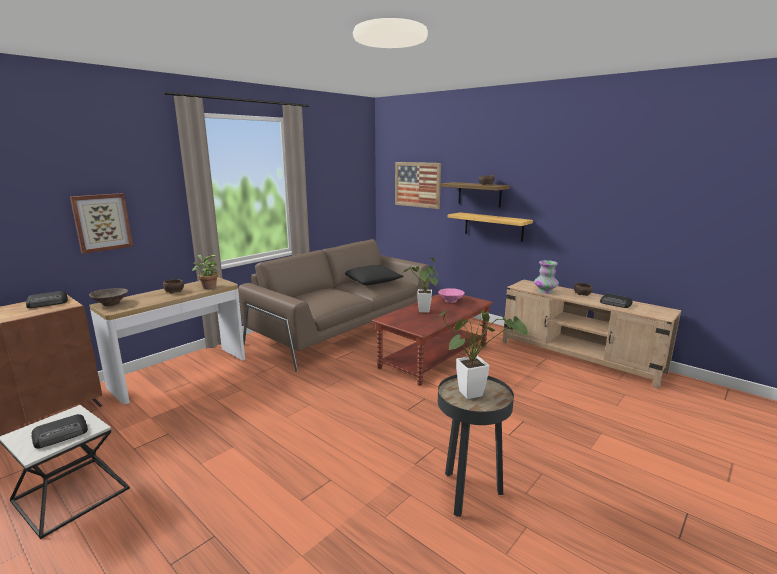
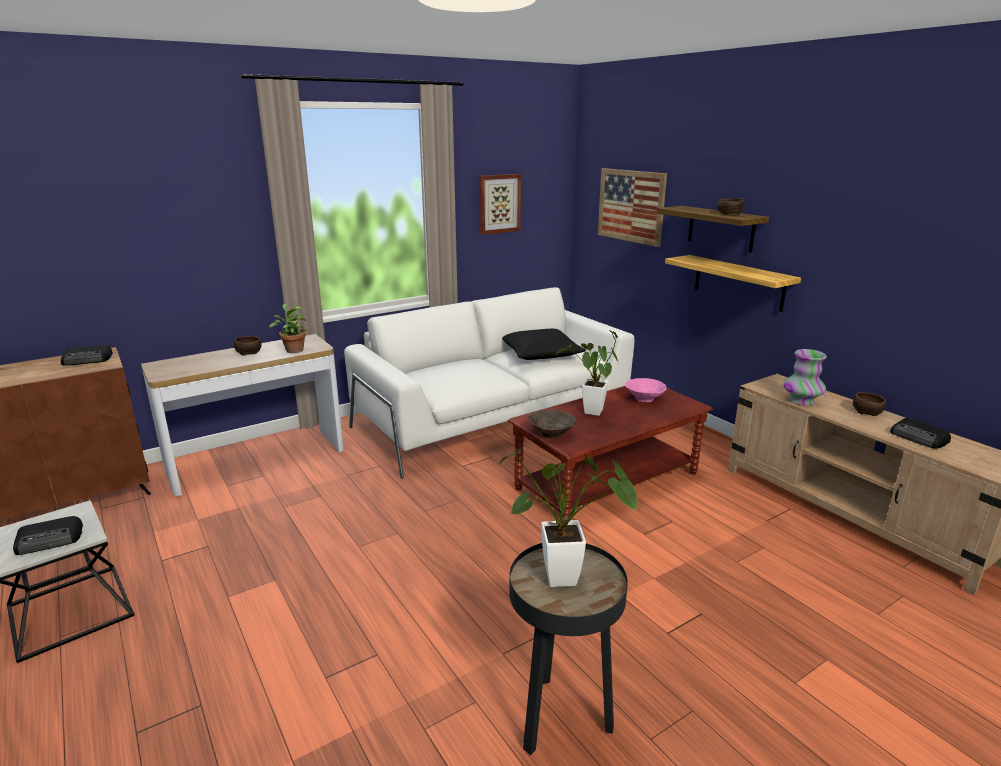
camera: 15 degrees right, 5 degrees up
picture [70,193,133,254] -> picture moved to [479,174,521,235]
brown bowl [89,288,128,306] -> brown bowl moved to [528,410,576,439]
brown sofa [238,239,430,372] -> white sofa [344,287,634,479]

